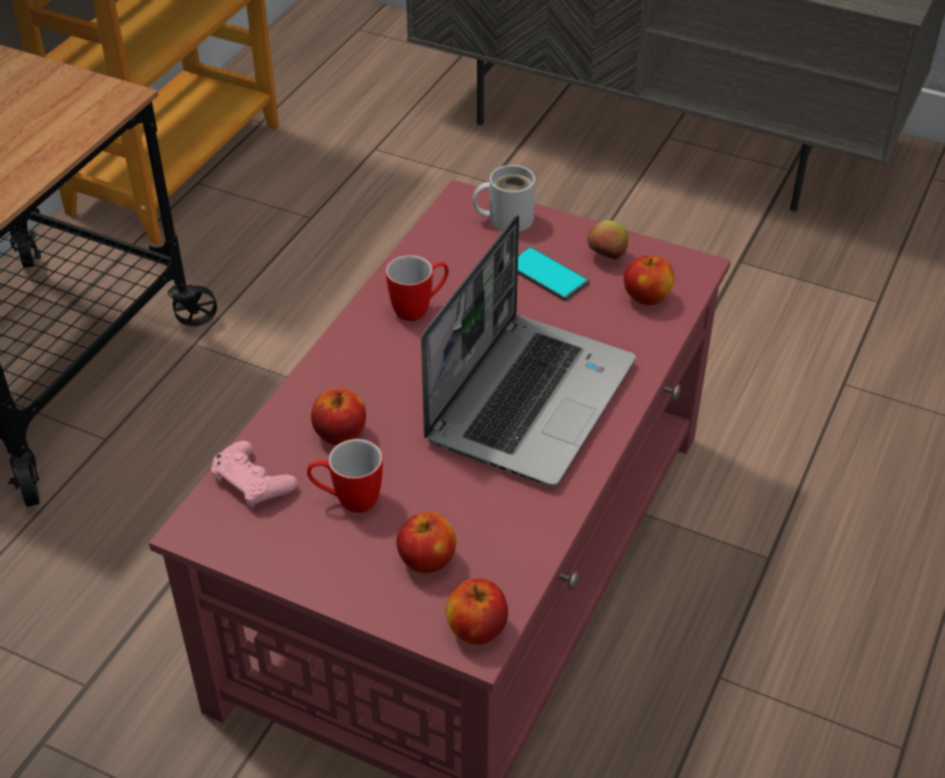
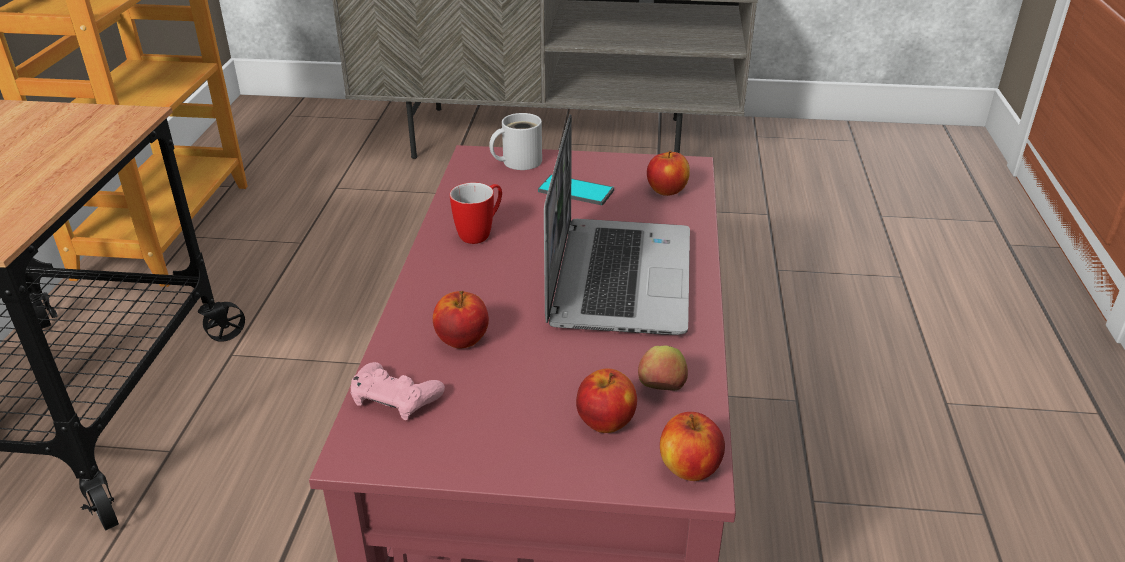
camera: 20 degrees left, 10 degrees down
mug [307,439,383,513] -> none
apple [587,220,628,259] -> apple moved to [638,345,688,390]

